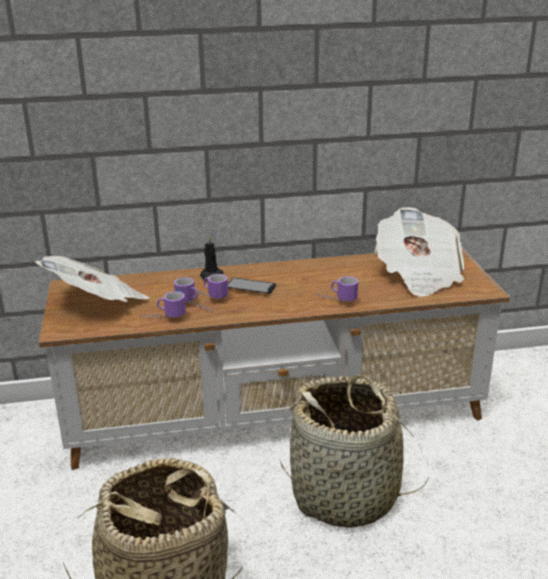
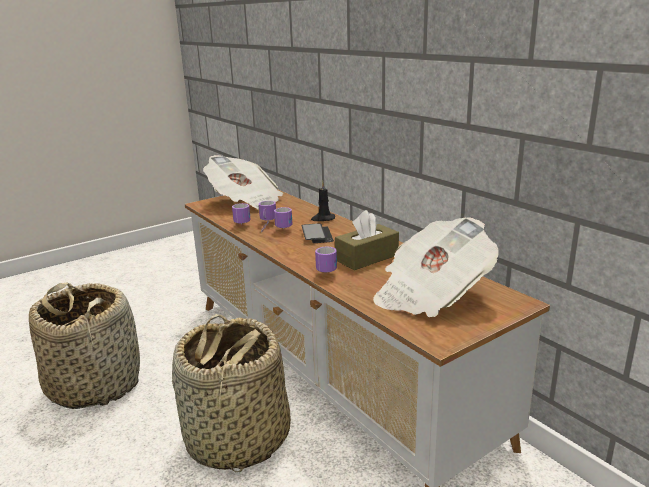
camera: 65 degrees right, 5 degrees down
none -> brown tissue box [335,210,399,270]

